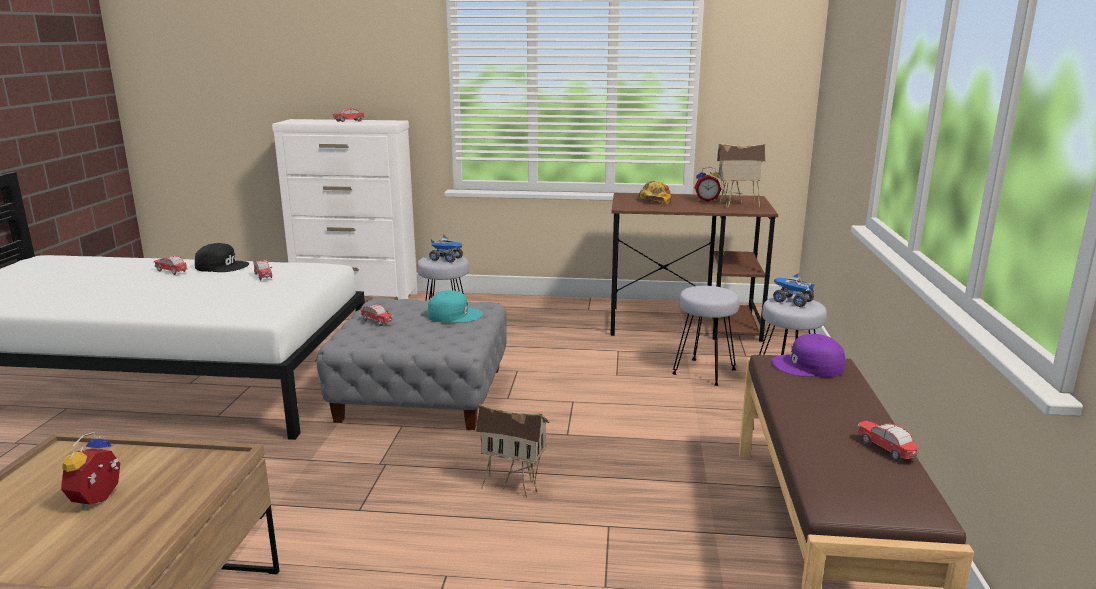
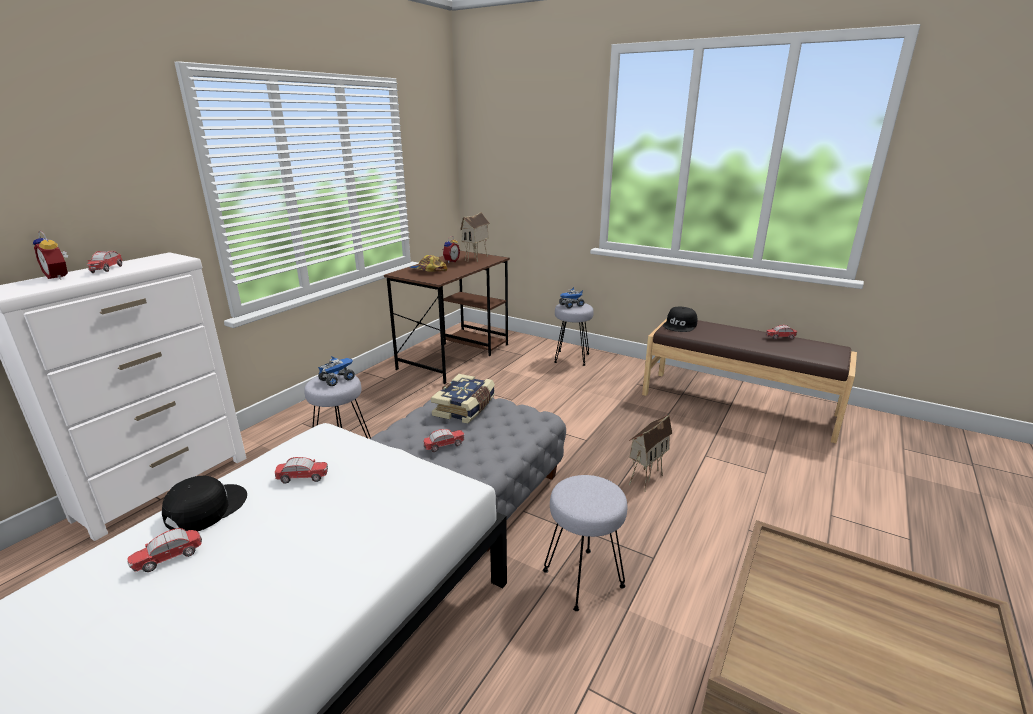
camera: 65 degrees left, 5 degrees up
alarm clock [61,432,120,510] -> alarm clock moved to [33,230,69,280]
turquoise cap [428,290,483,323] -> book [431,374,495,424]
grey stool [672,286,740,386] -> grey stool moved to [543,475,627,611]
purple cap [771,334,845,377] -> black cap [663,306,698,332]

